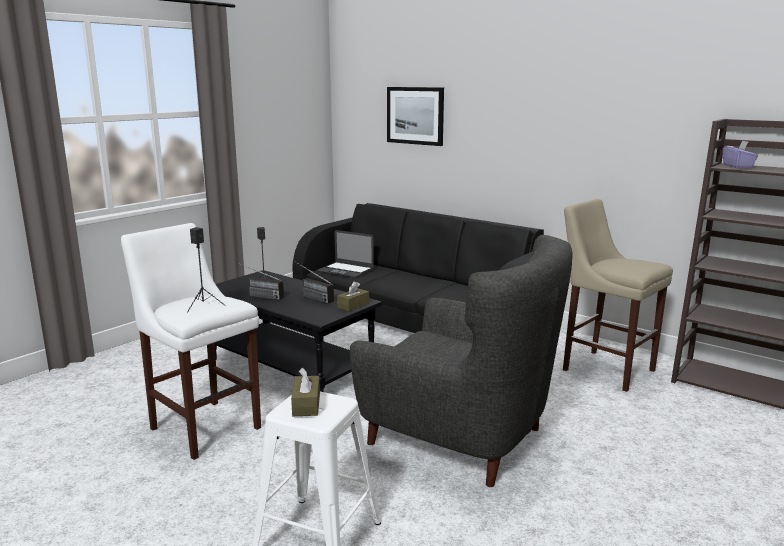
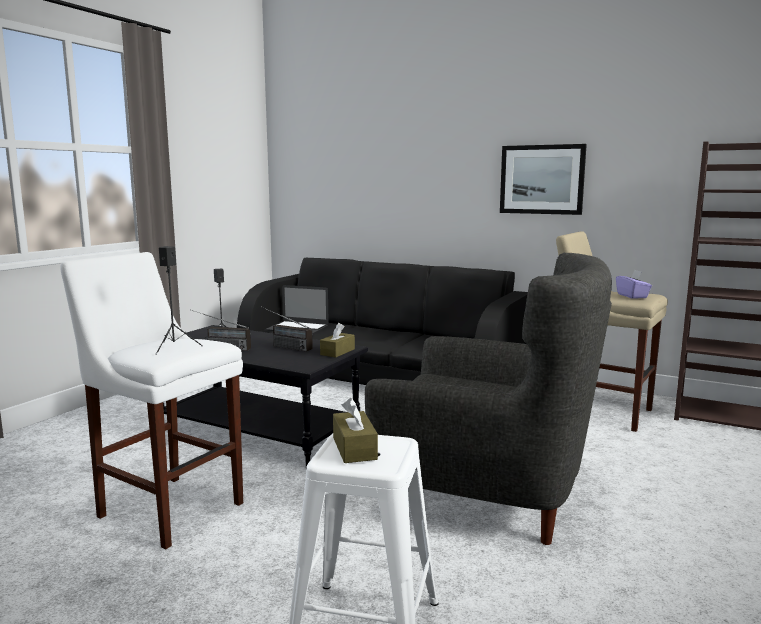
camera: 10 degrees left, 5 degrees down
picture [387,87,444,146] -> picture moved to [500,144,587,215]
purple tissue box [723,140,758,168] -> purple tissue box moved to [616,270,652,299]

